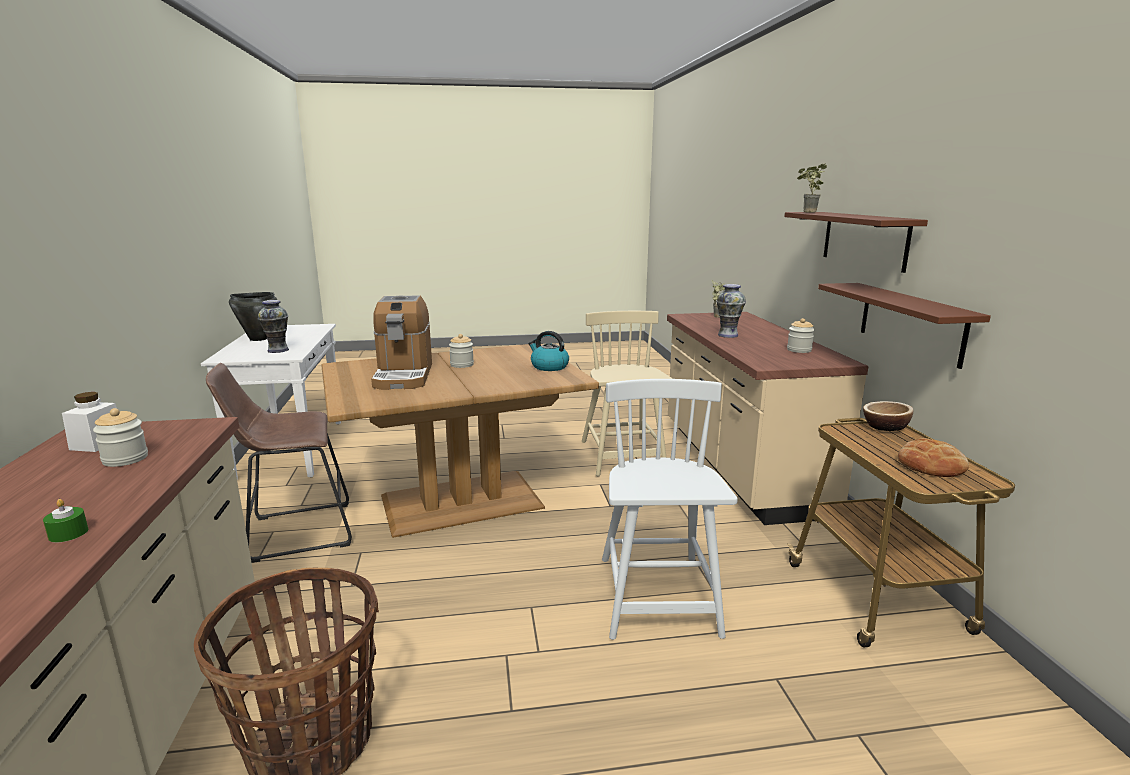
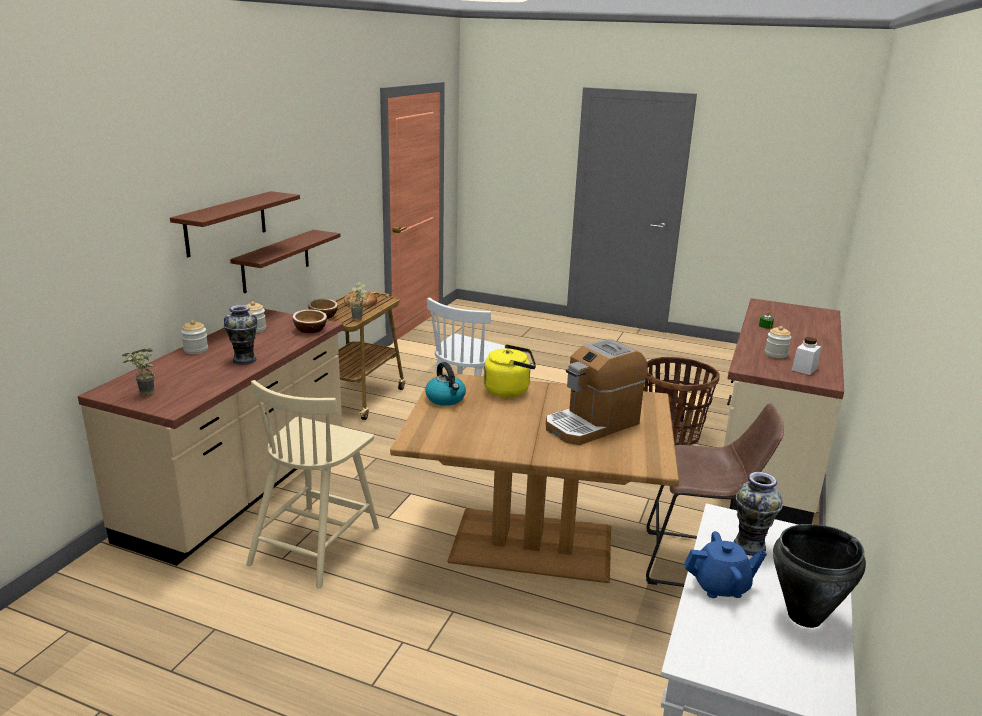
camera: 150 degrees left, 5 degrees up
coffee machine [371,295,432,390] -> coffee machine turned 150 degrees counterclockwise [546,339,648,445]
jar [449,334,474,368] -> jar moved to [181,320,208,354]
potted plant [797,163,827,213] -> potted plant moved to [350,281,367,320]
none -> bowl [292,309,327,333]
none -> yellow kettle [484,344,536,398]
none -> blue teapot [684,531,767,598]

